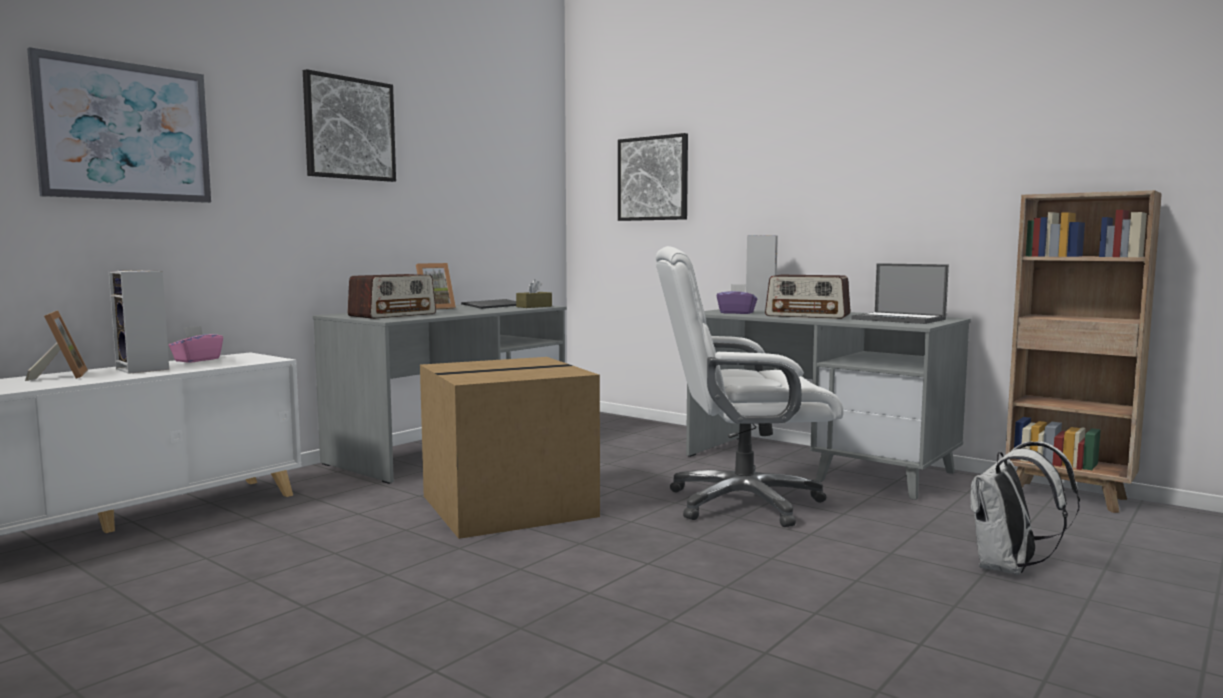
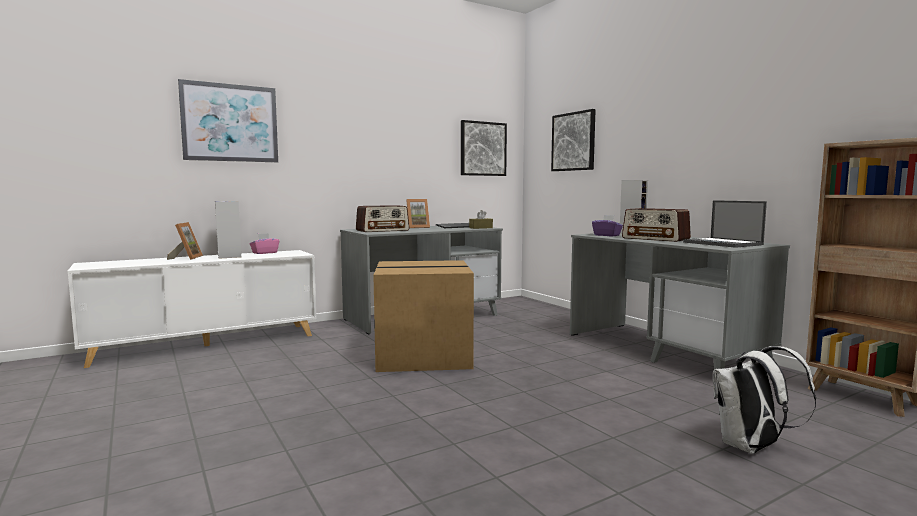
camera: 20 degrees right, 0 degrees up
picture [303,69,396,182] -> picture moved to [461,120,507,176]
white office chair [656,246,844,527] -> none

